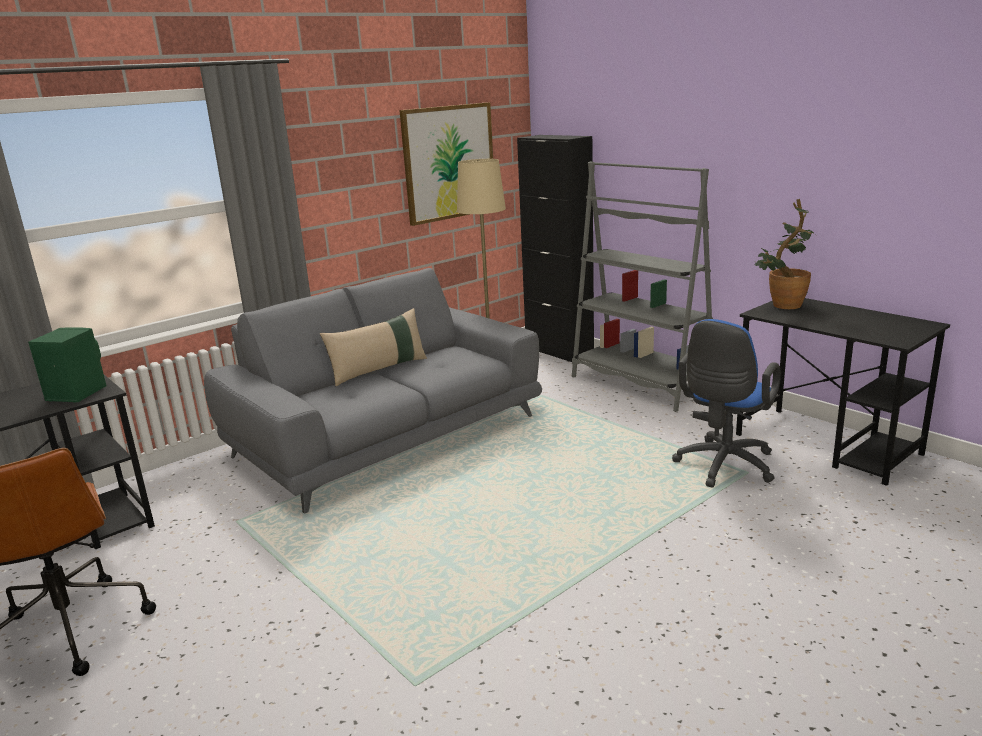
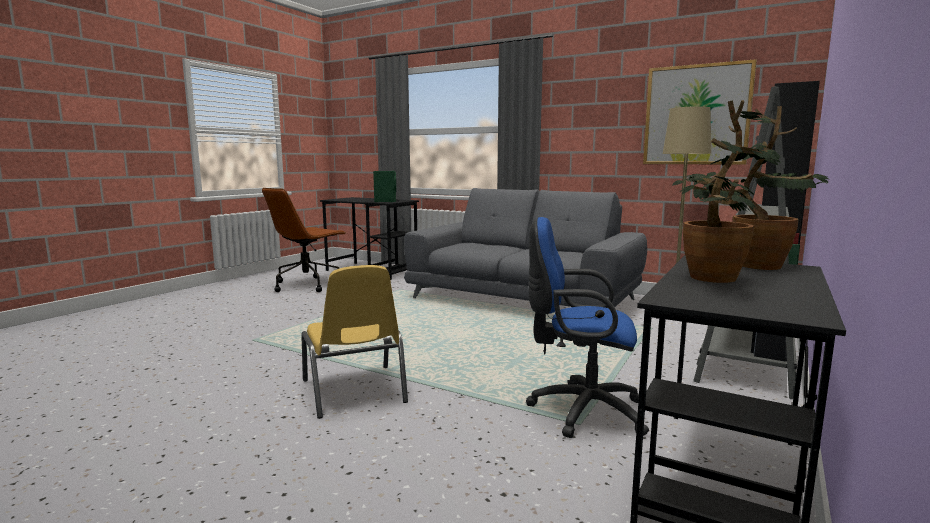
camera: 70 degrees right, 10 degrees down
beige pillow [320,308,427,387] -> none
none -> yellow chair [301,265,408,419]
none -> potted plant [672,100,776,283]

